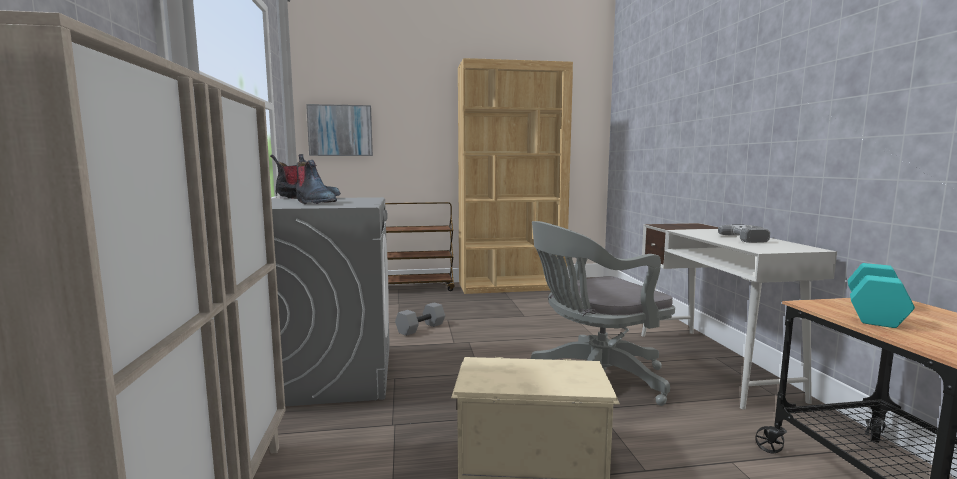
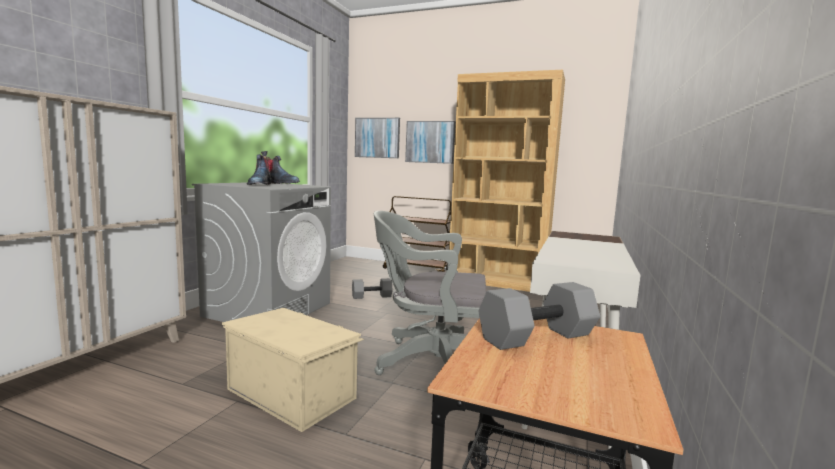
camera: 30 degrees right, 0 degrees up
power drill [718,225,770,243] -> none
turquoise dumbbell [848,263,915,328] -> grey dumbbell [479,282,600,350]
none -> picture [405,121,456,164]

